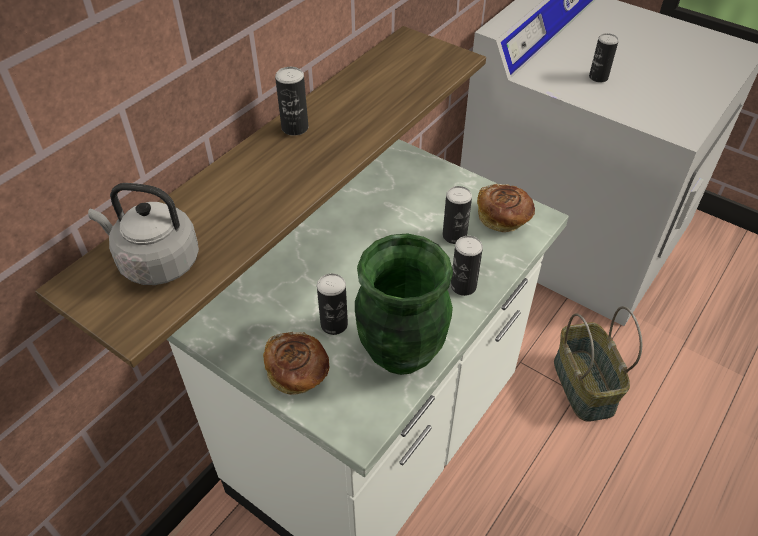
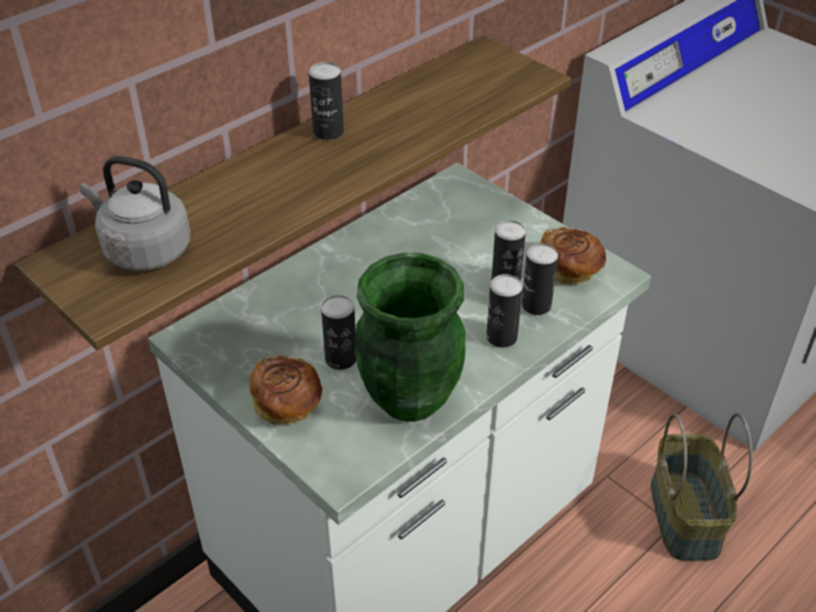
camera: 10 degrees right, 5 degrees down
can [589,33,619,83] -> can moved to [521,243,558,315]

